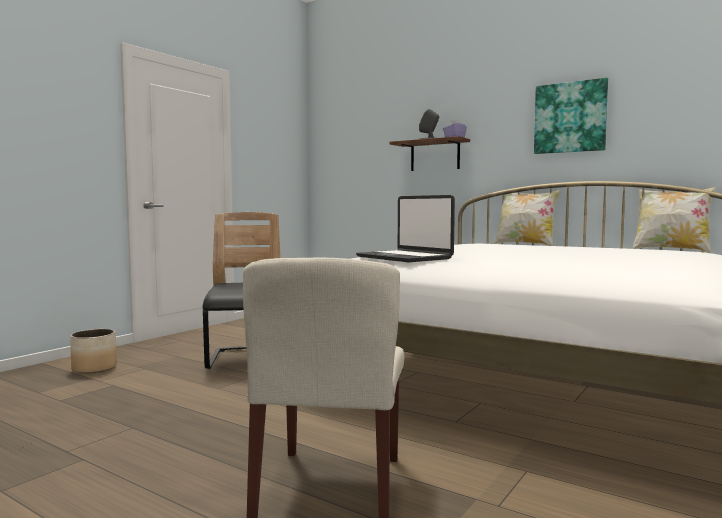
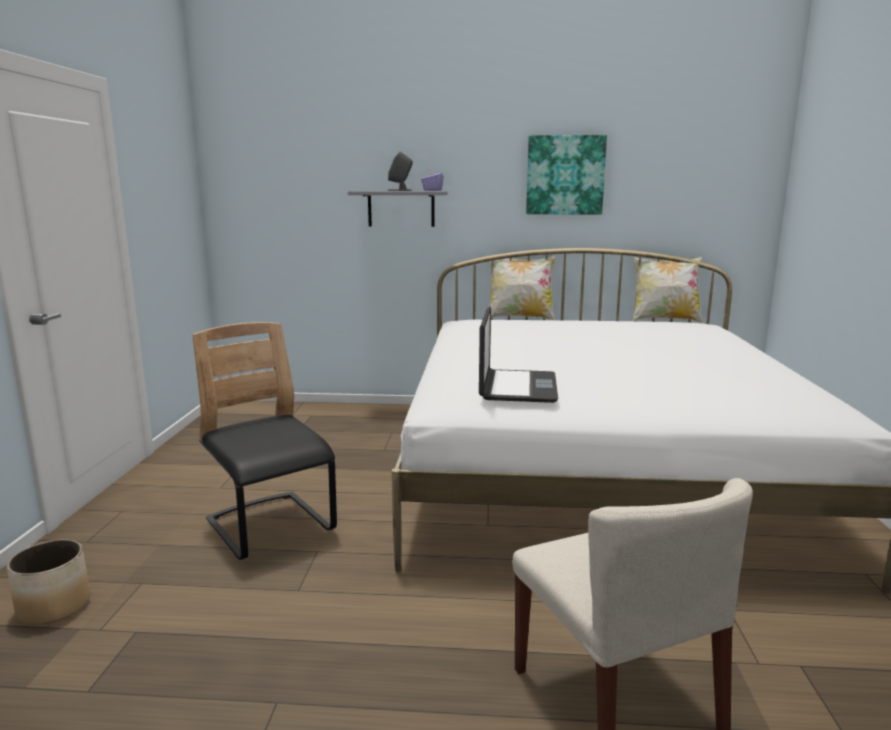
camera: 30 degrees left, 10 degrees up
laptop [356,195,455,262] -> laptop turned 105 degrees counterclockwise [479,307,558,403]
brown shelf [389,136,470,171] -> grey shelf [348,191,447,227]

